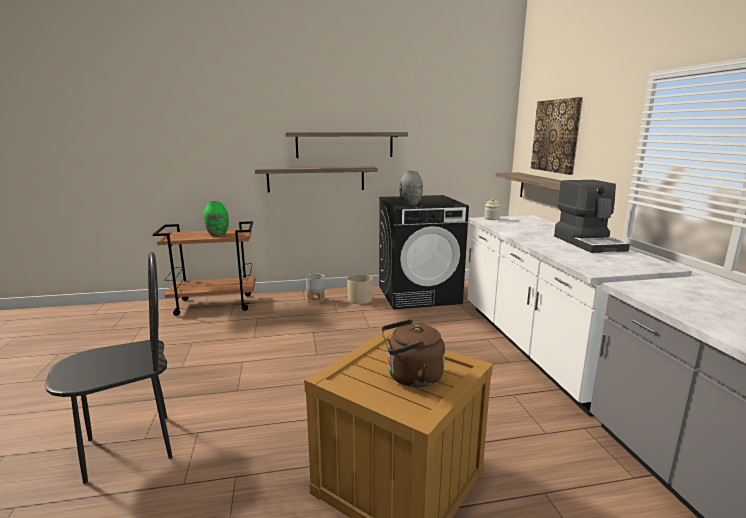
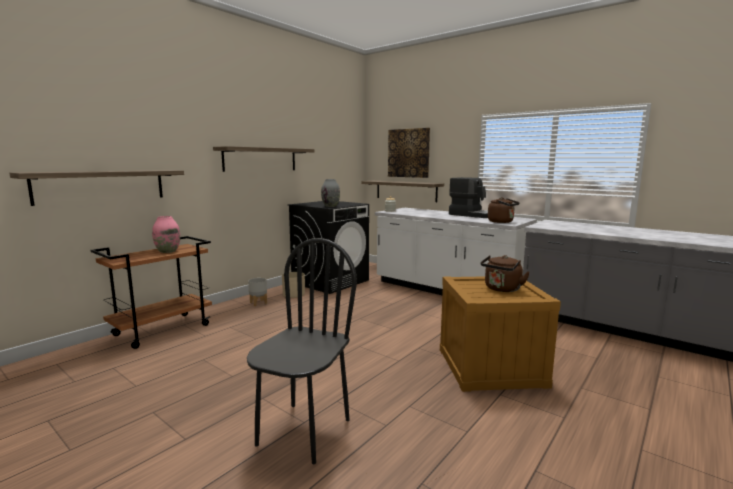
camera: 40 degrees left, 5 degrees down
green vase [204,201,229,236] -> pink vase [152,216,180,253]
shelf [255,166,378,193] -> shelf moved to [10,170,184,206]
none -> brown kettle [488,197,520,223]

